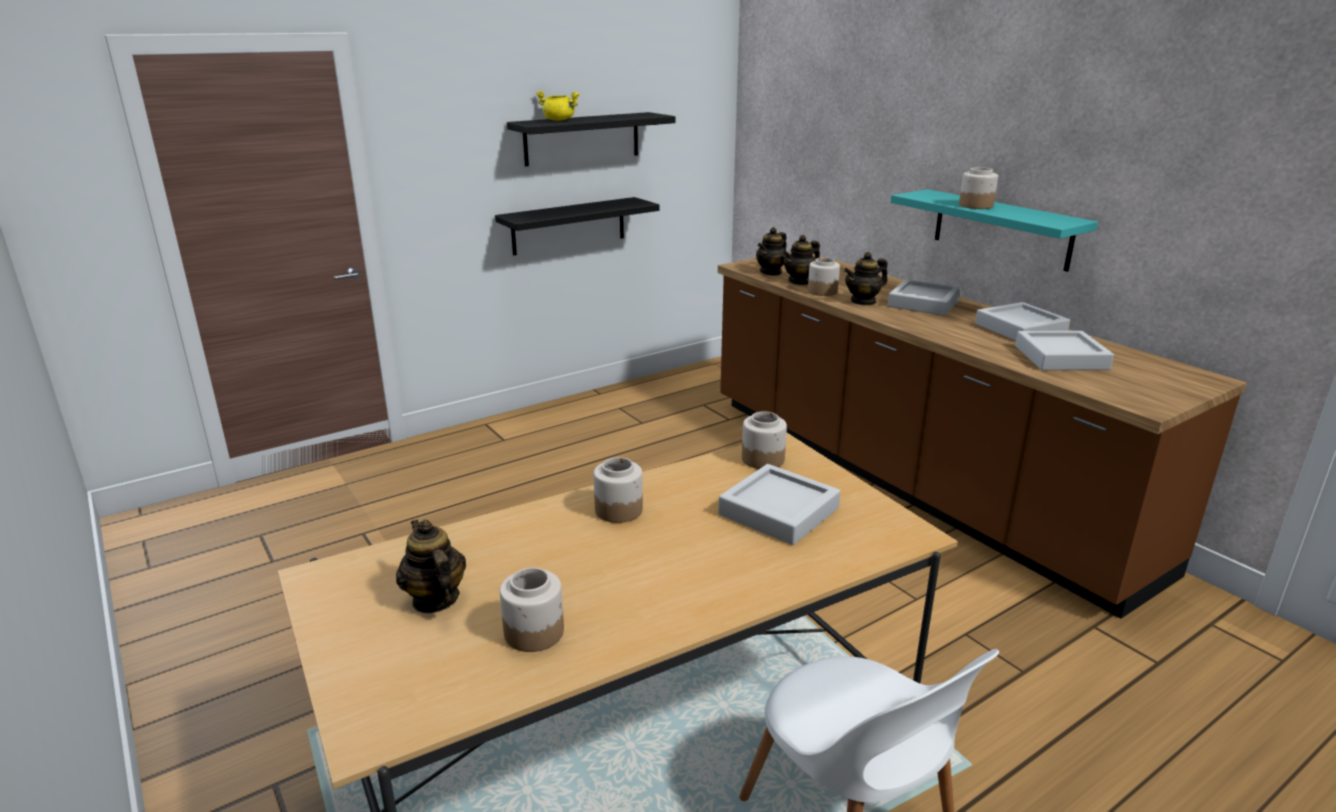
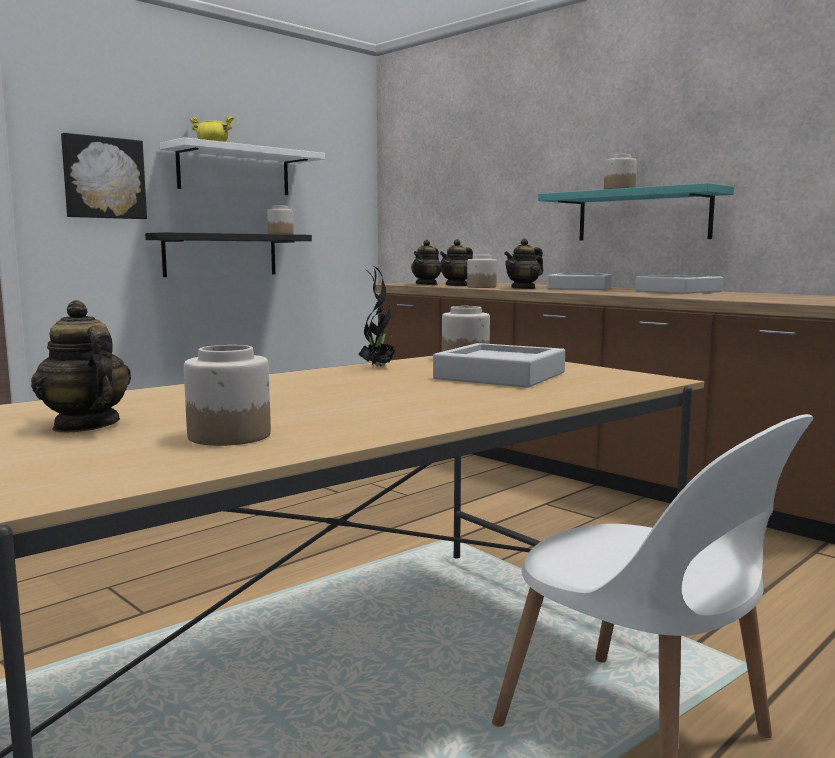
camera: 10 degrees left, 15 degrees down
black shelf [507,112,676,166] -> white shelf [160,137,325,195]
jar [593,457,643,523] -> jar moved to [267,205,294,234]
grey tray [1015,331,1114,370] -> none
none -> picture [61,133,147,219]
none -> potted plant [358,266,395,367]

